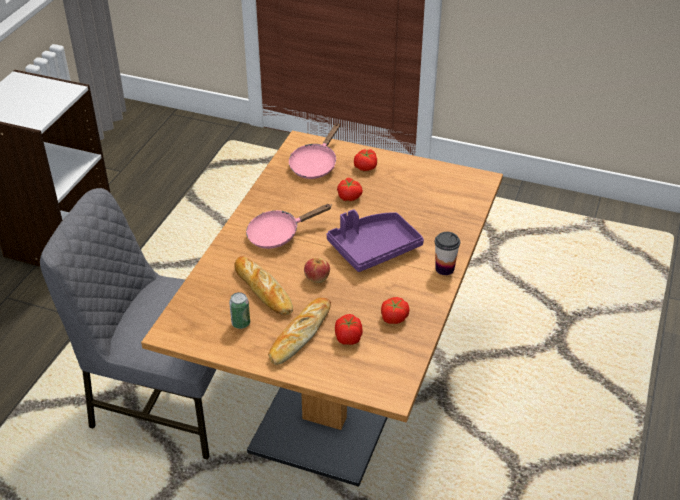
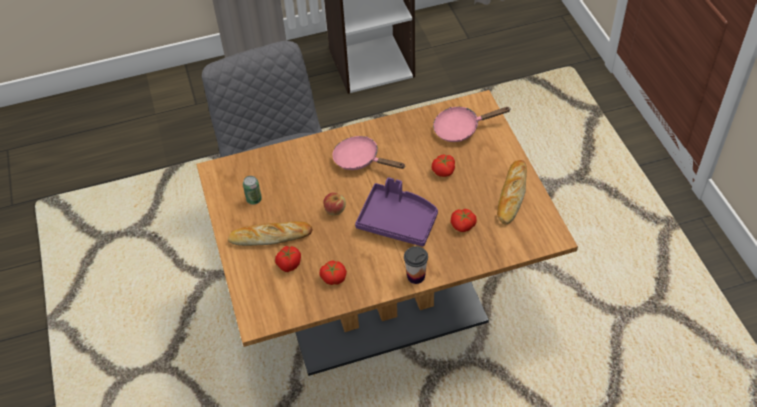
camera: 55 degrees right, 10 degrees up
bread [234,256,293,315] -> bread moved to [497,160,527,224]
tomato [354,149,377,171] -> tomato moved to [451,209,477,232]

